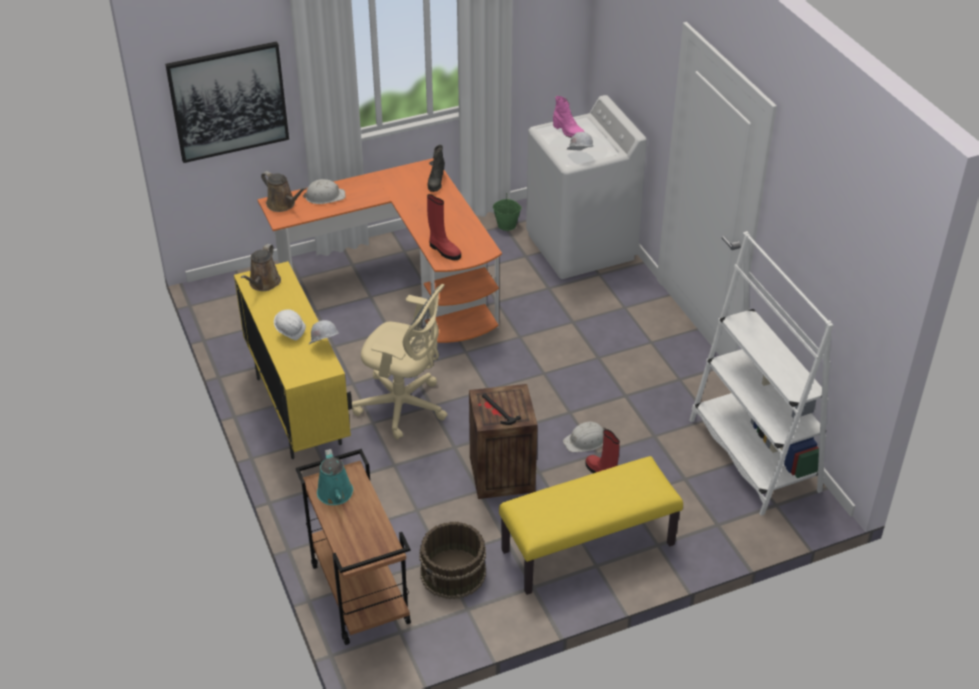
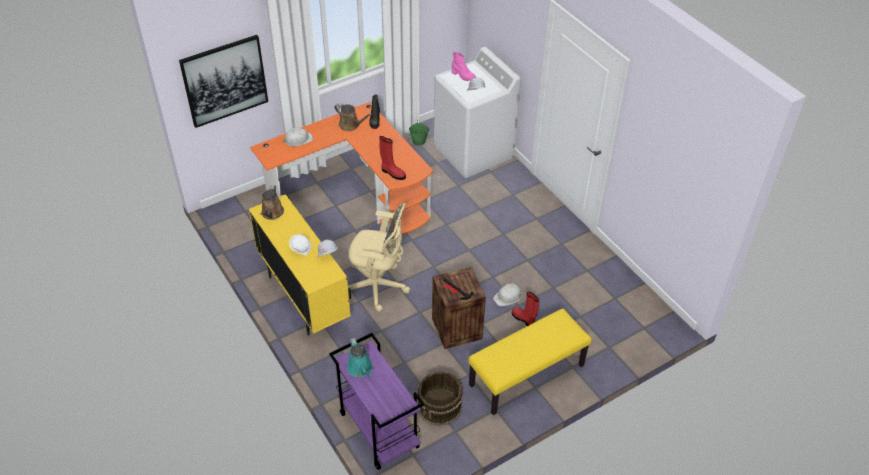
camera: 10 degrees left, 5 degrees up
brown watering can [261,171,307,212] -> brown watering can moved to [334,103,372,131]
brown cart [296,449,411,645] -> purple cart [329,333,424,470]
white bookcase [690,231,834,516] -> none

